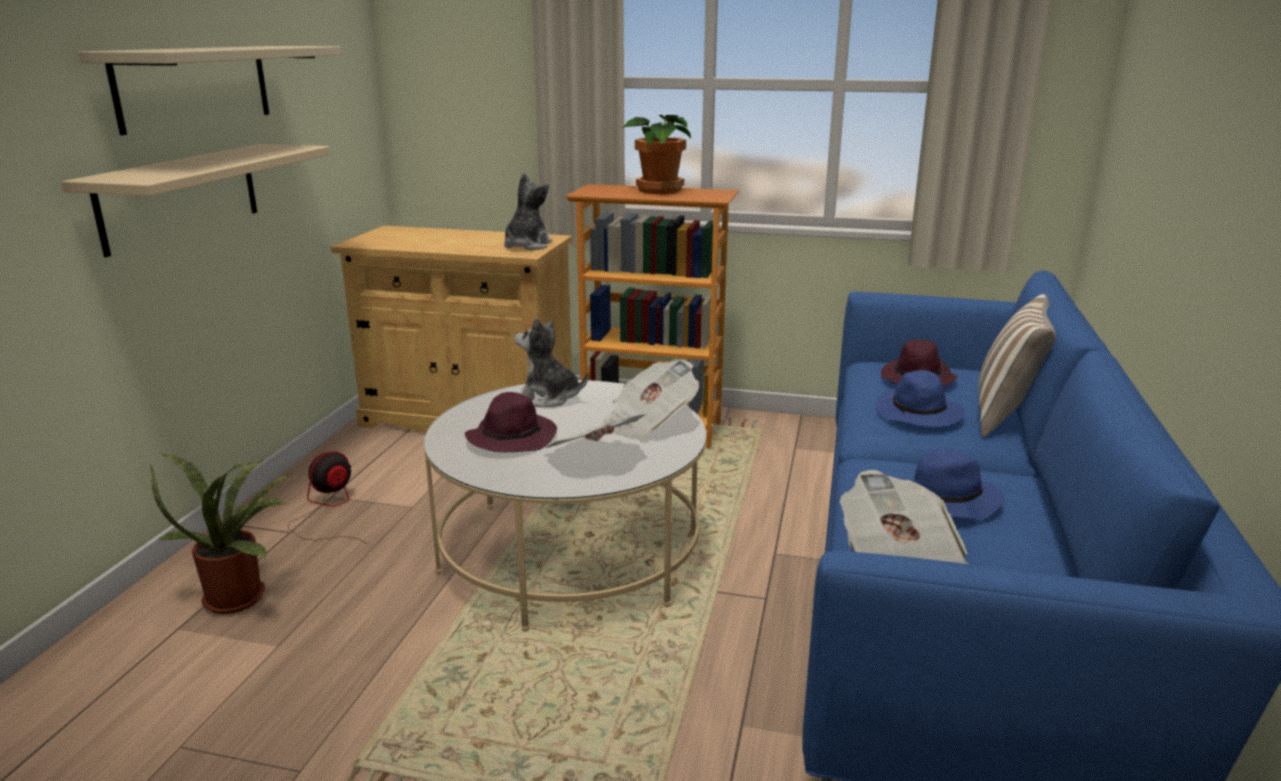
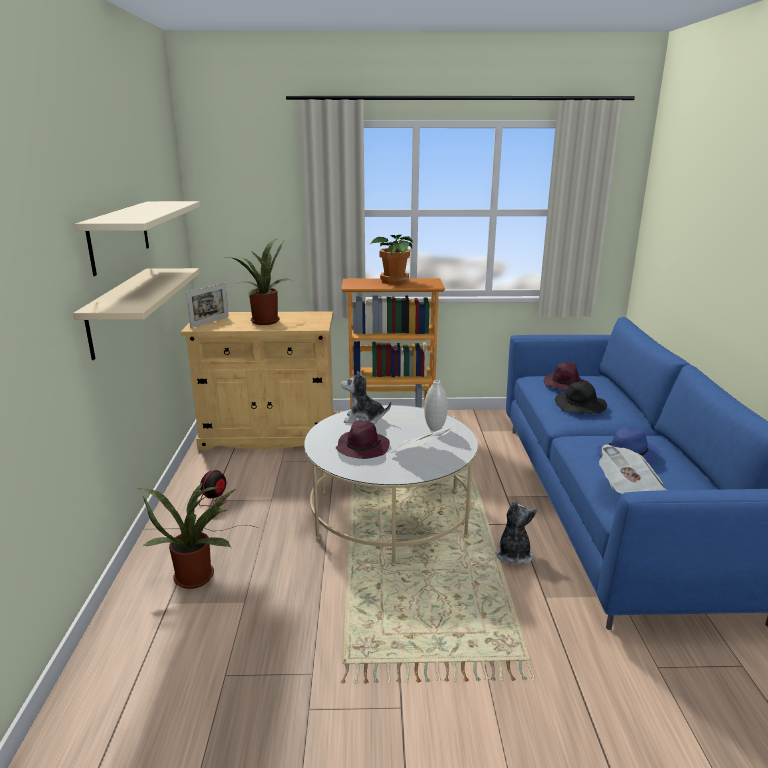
camera: 15 degrees left, 0 degrees up
plush toy [504,172,552,250] -> plush toy moved to [495,501,537,564]
newspaper [600,360,699,437] -> white vase [424,380,448,431]
blue hat [876,370,965,427] -> black hat [555,381,607,414]
pillow [979,294,1056,437] -> none
none -> picture frame [186,283,229,328]
none -> potted plant [232,238,293,325]

